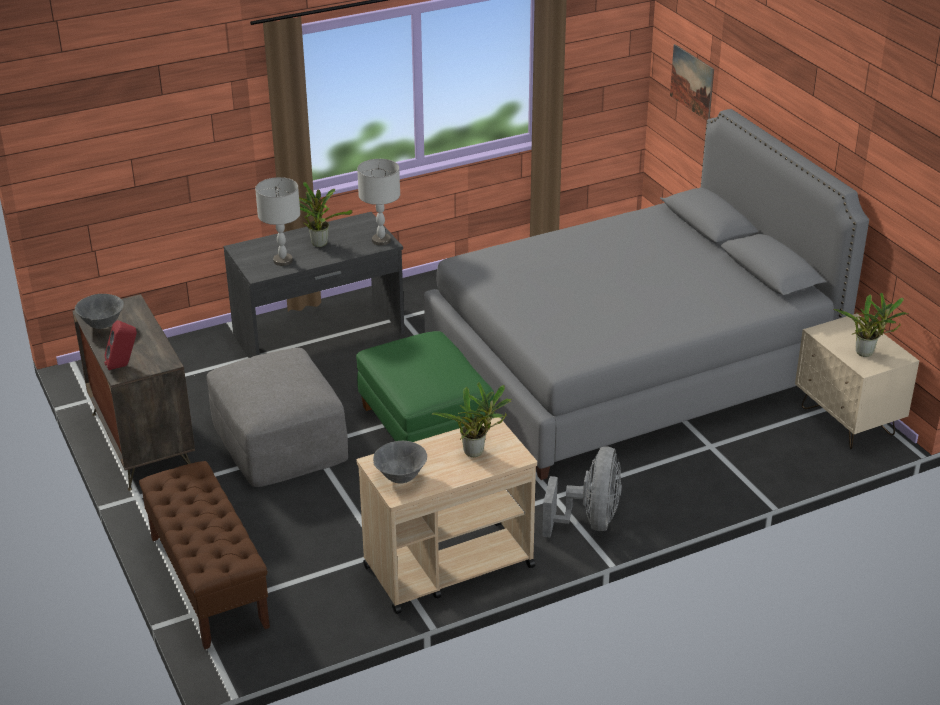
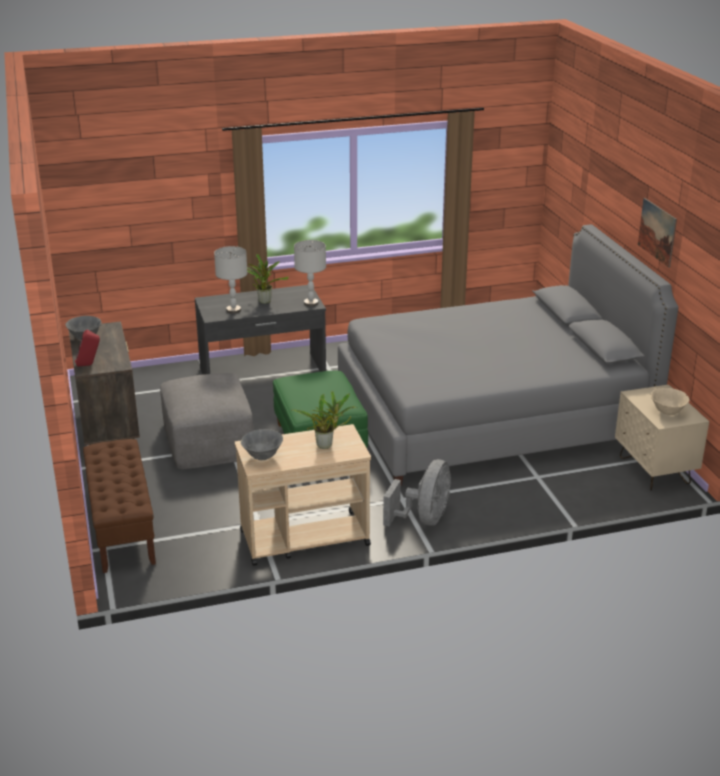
camera: 10 degrees right, 5 degrees down
picture [670,44,714,121] -> picture moved to [638,198,677,268]
potted plant [833,292,908,357] -> beige bowl [651,388,689,415]

